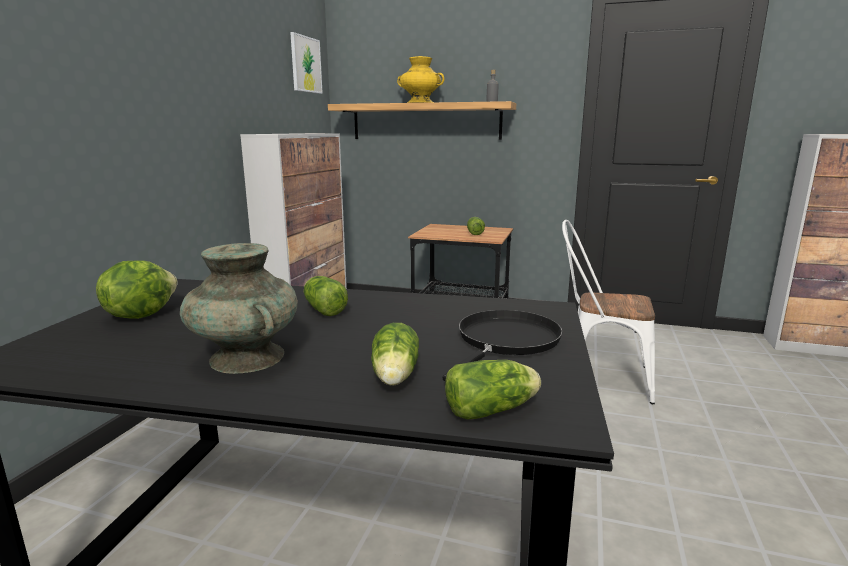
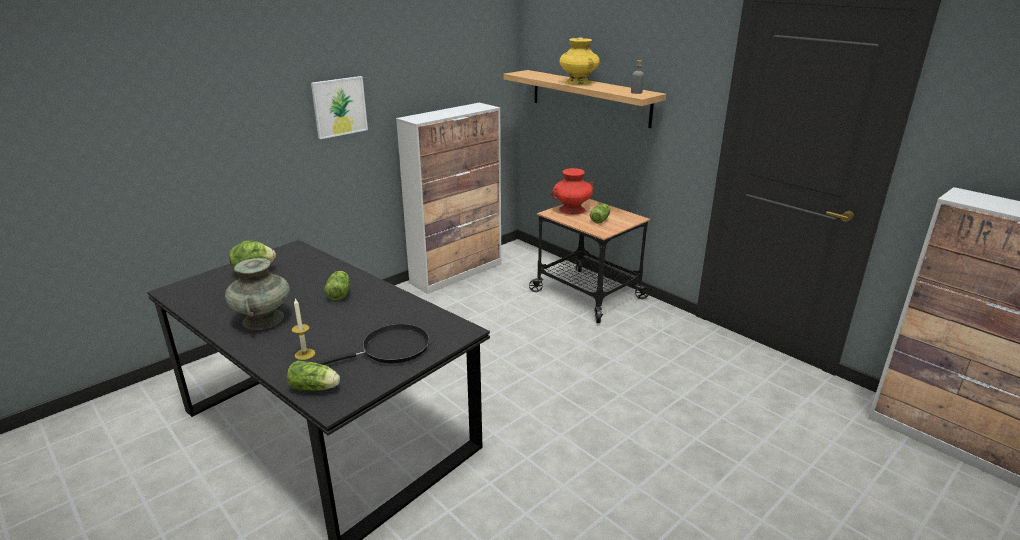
camera: 30 degrees right, 10 degrees up
picture [290,32,323,94] -> picture moved to [311,76,368,139]
lettuce [371,323,419,386] -> candle [291,298,315,360]
white chair [562,220,655,404] -> none
none -> red vase [551,168,594,214]

